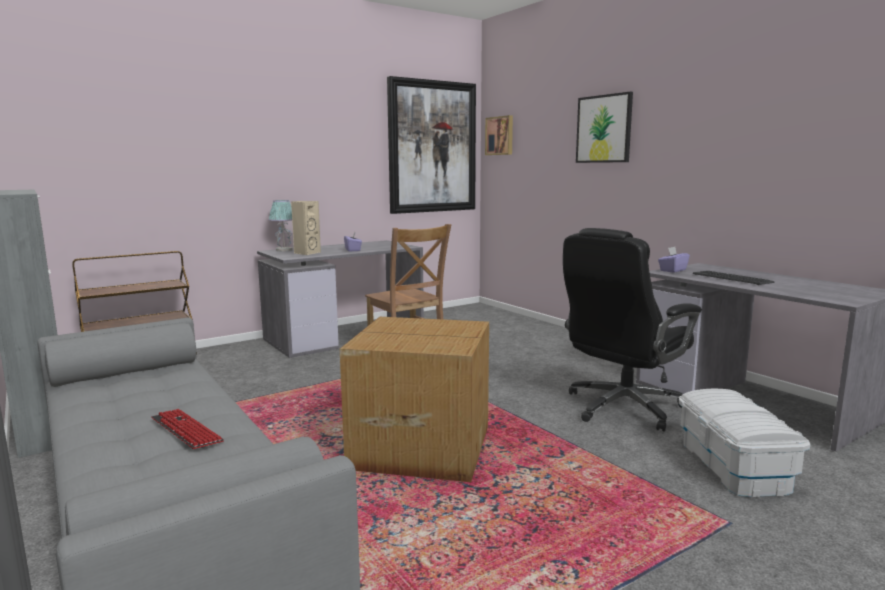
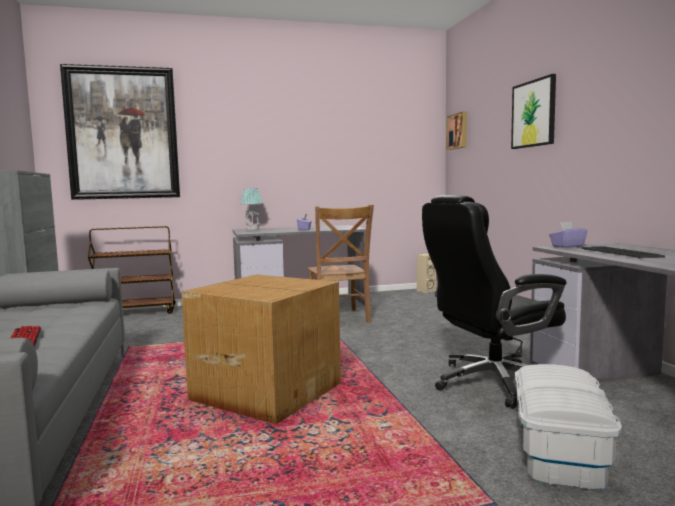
camera: 20 degrees right, 5 degrees down
beige speaker [291,201,321,255] -> beige speaker moved to [417,253,436,293]
picture [387,76,476,214] -> picture moved to [60,64,180,200]

